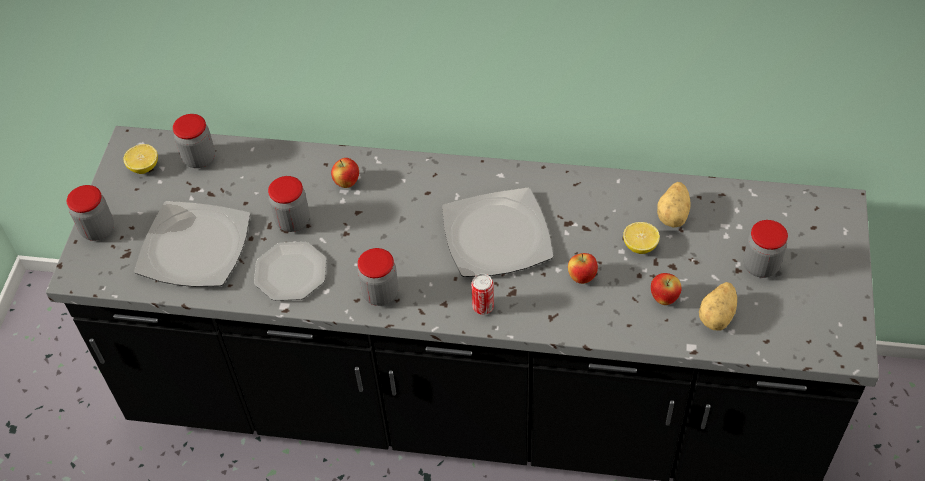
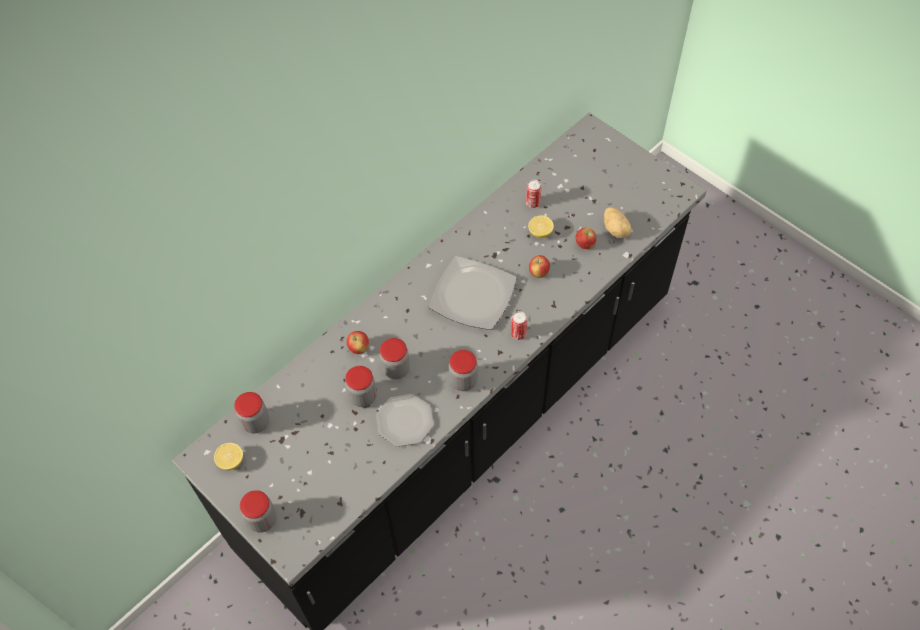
camera: 55 degrees left, 5 degrees up
plate [134,201,250,287] -> none
potato [657,182,691,228] -> can [526,180,541,208]
jar [743,220,788,278] -> jar moved to [380,338,410,379]

